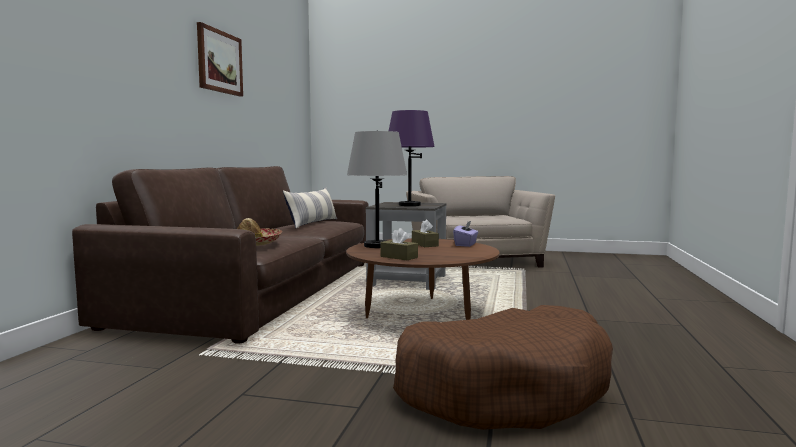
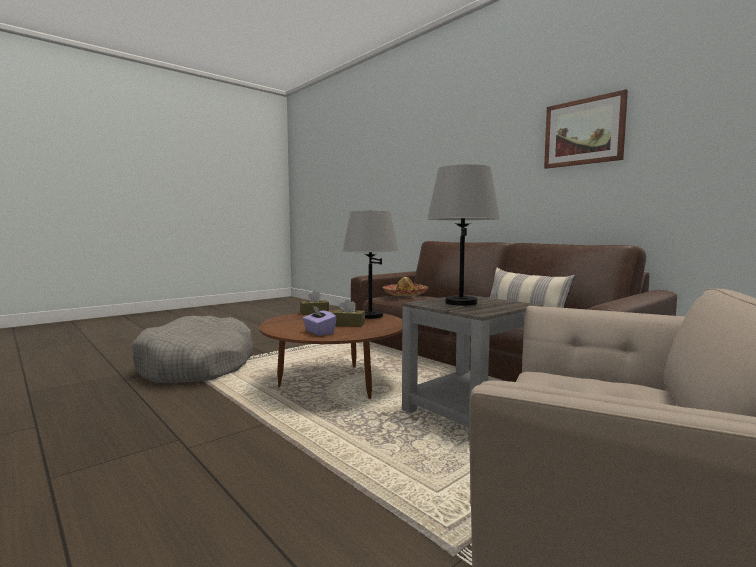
camera: 125 degrees right, 0 degrees up
purple table lamp [389,110,435,206] -> grey table lamp [427,164,500,306]
brown dog bed [393,305,613,430] -> grey dog bed [132,316,253,383]

